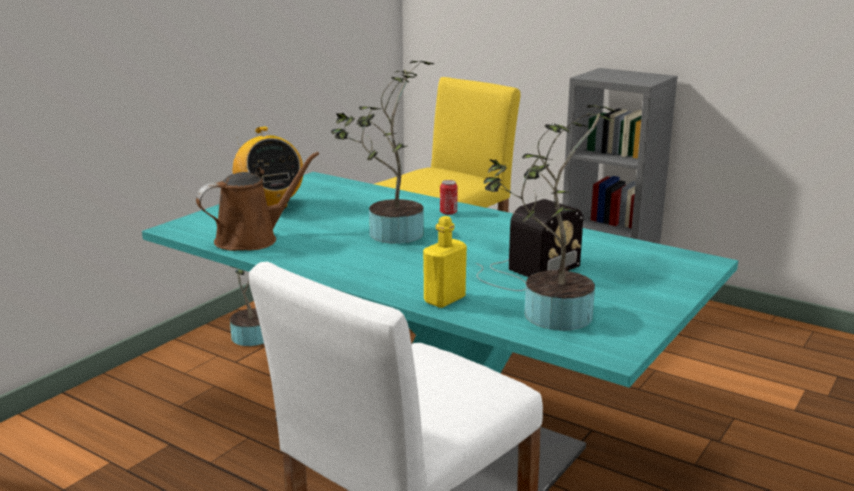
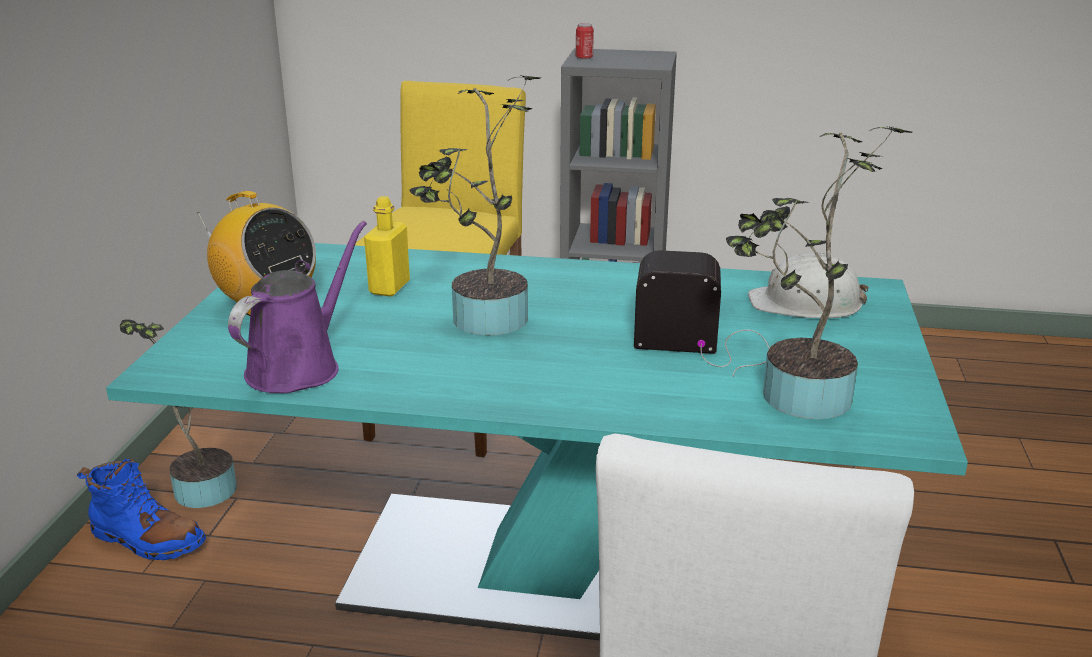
camera: 25 degrees left, 5 degrees up
brown watering can [196,152,319,251] -> purple watering can [228,221,367,393]
yellow bottle [423,216,467,308] -> yellow bottle moved to [364,196,410,296]
can [440,180,458,215] -> can moved to [576,23,594,59]
radio [476,199,583,291] -> radio turned 105 degrees counterclockwise [634,250,769,377]
none -> blue boot [77,459,206,561]
none -> white hard hat [748,253,869,318]

